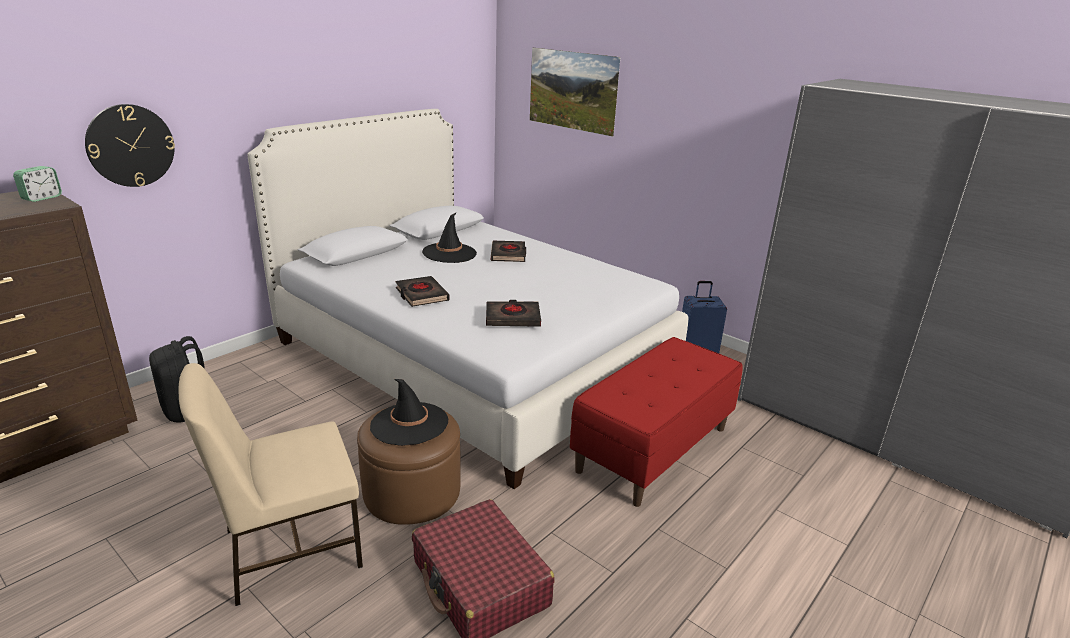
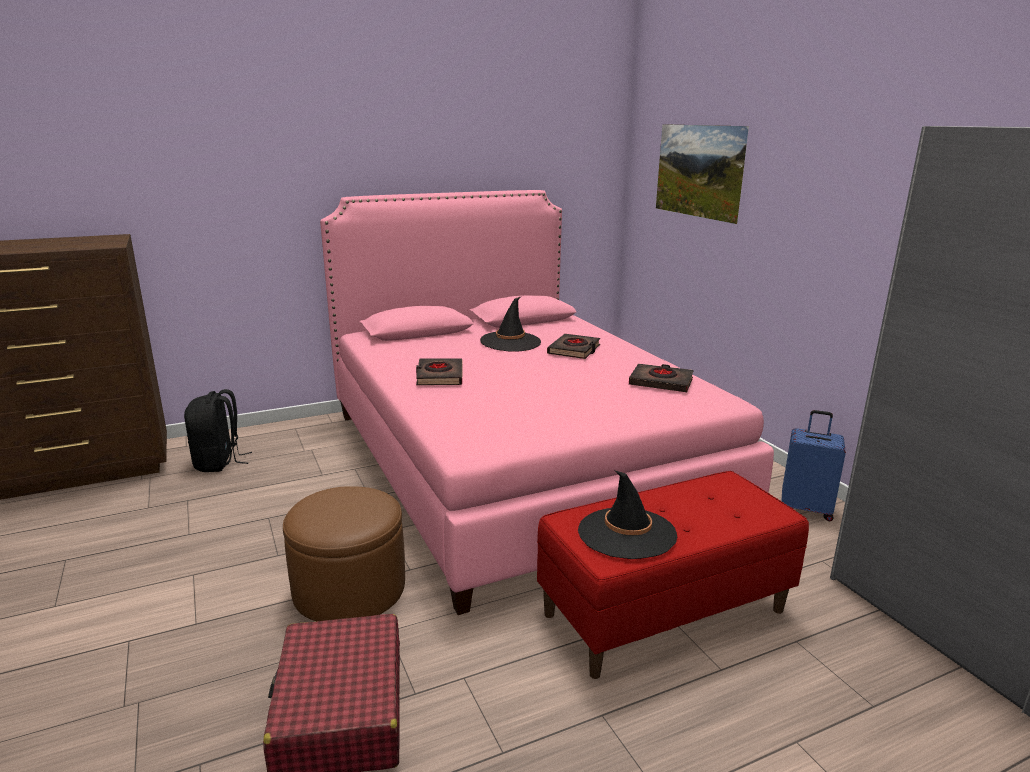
camera: 25 degrees right, 5 degrees down
alarm clock [13,166,62,202] -> none
wall clock [85,104,175,187] -> none
beige chair [179,363,363,606] -> none
white bed [247,109,688,489] -> pink bed [320,190,774,615]
black hat [370,379,448,446] -> black hat moved to [578,470,678,559]
black book [486,300,541,327] -> black book moved to [629,364,694,392]

